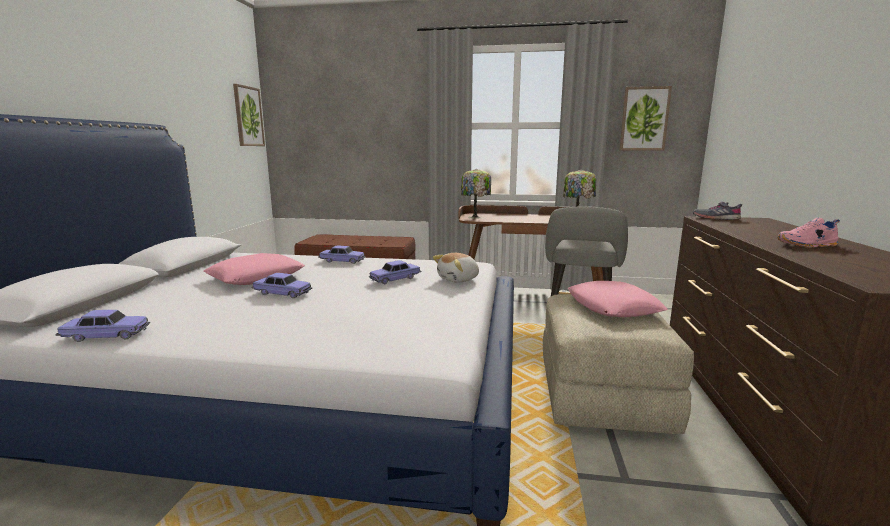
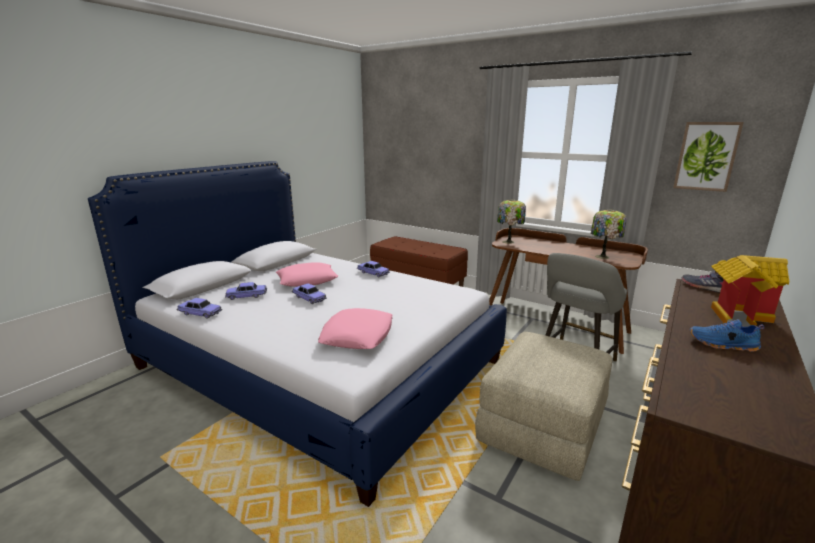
camera: 25 degrees right, 5 degrees up
picture [233,84,265,146] -> none
toy car [369,260,422,284] -> toy car moved to [225,282,267,300]
plush toy [433,253,479,283] -> none
pink pillow [568,281,668,317] -> pink pillow moved to [318,308,393,349]
pink shoe [778,217,840,248] -> blue shoe [689,319,765,352]
none -> toy house [711,255,789,327]

